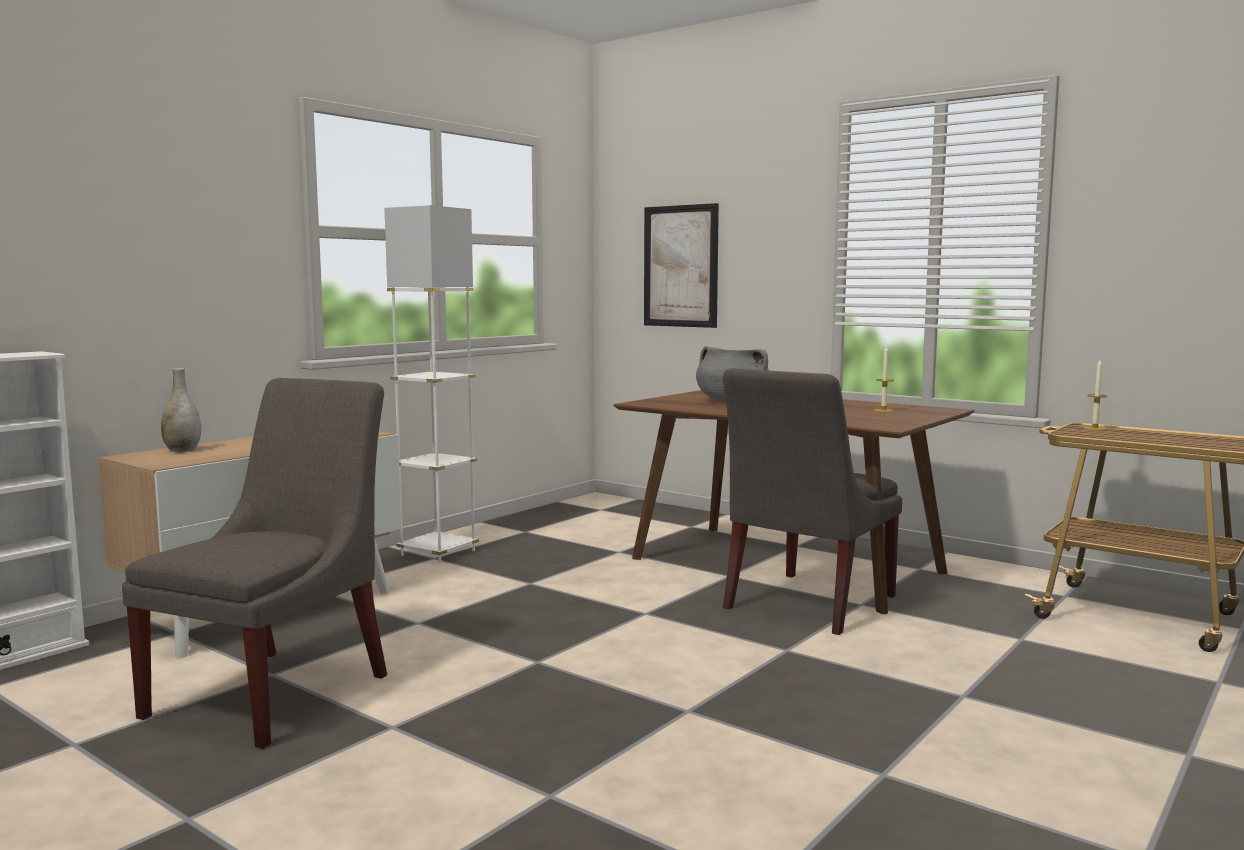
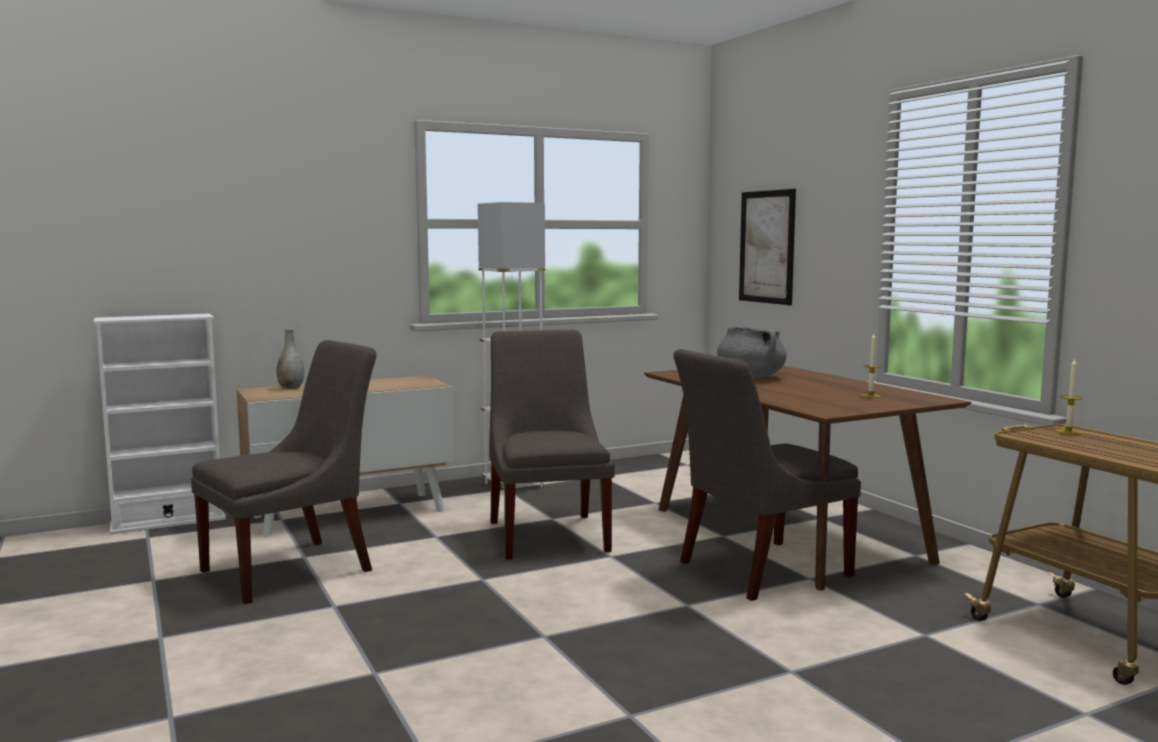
camera: 25 degrees right, 0 degrees up
none -> grey chair [489,330,615,560]

